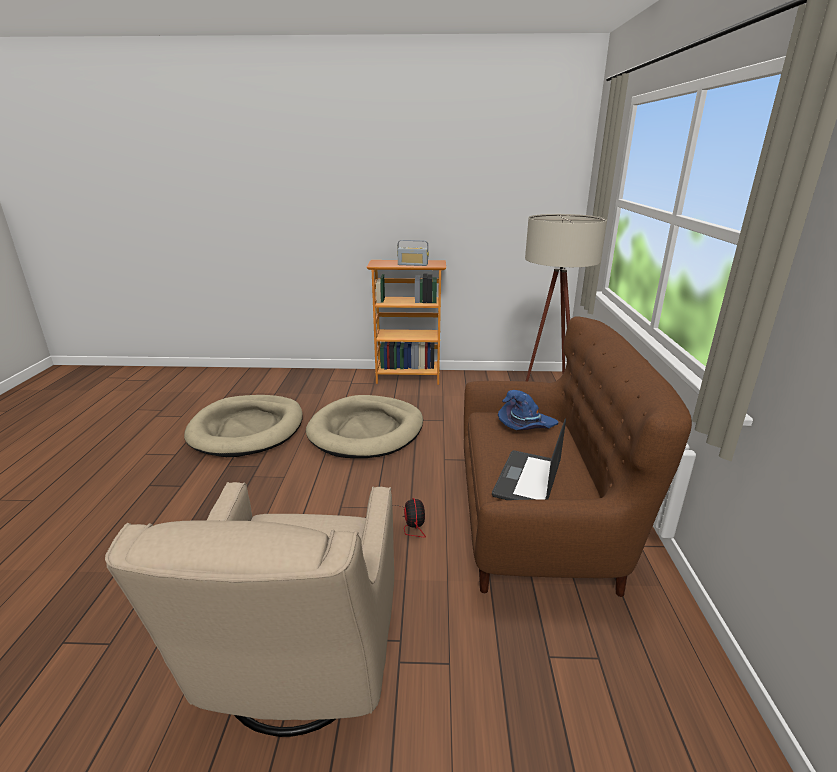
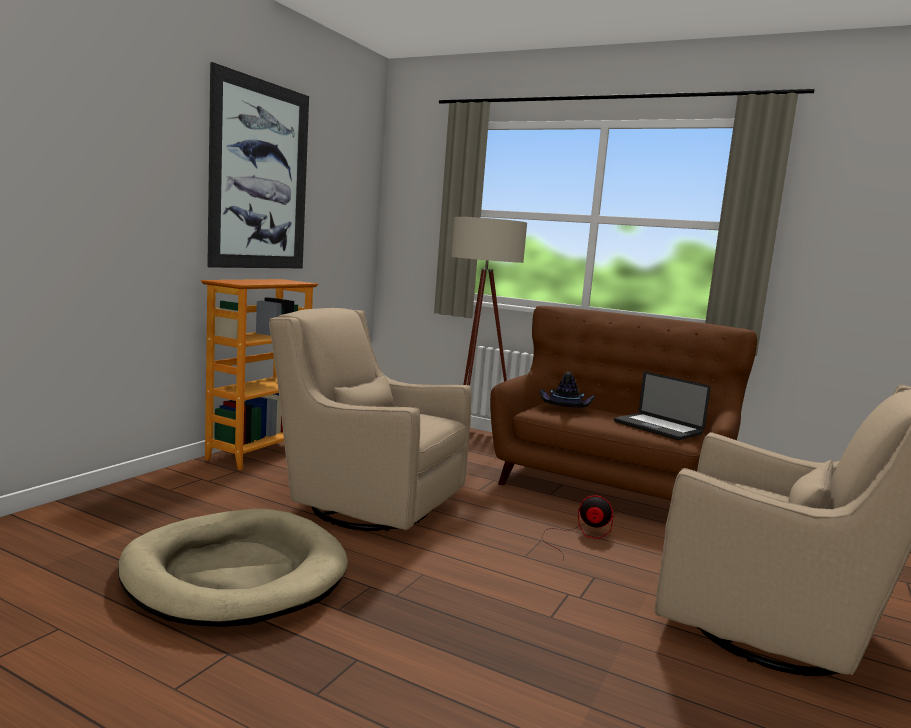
camera: 65 degrees left, 15 degrees down
beige dog bed [306,395,423,458] -> beige armchair [269,308,472,531]
radio [397,240,429,266] -> none
blue hat [498,390,559,430] -> black hat [539,372,595,408]
none -> picture [207,62,309,268]

